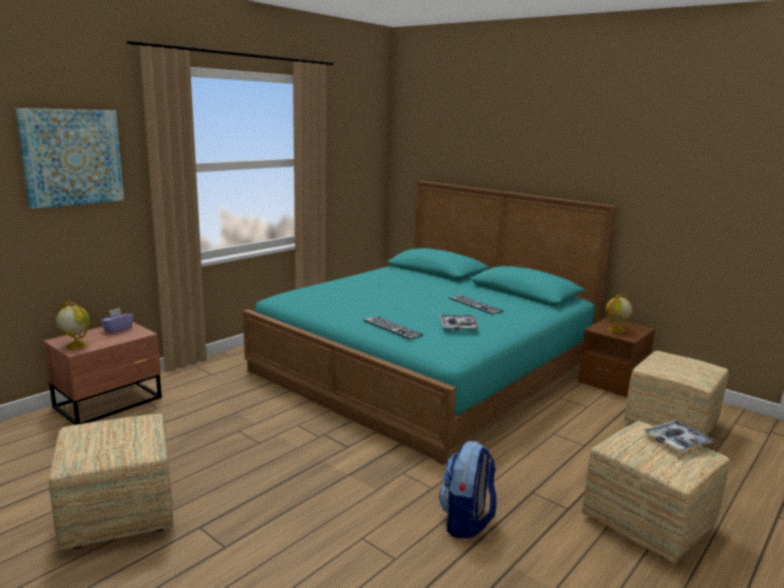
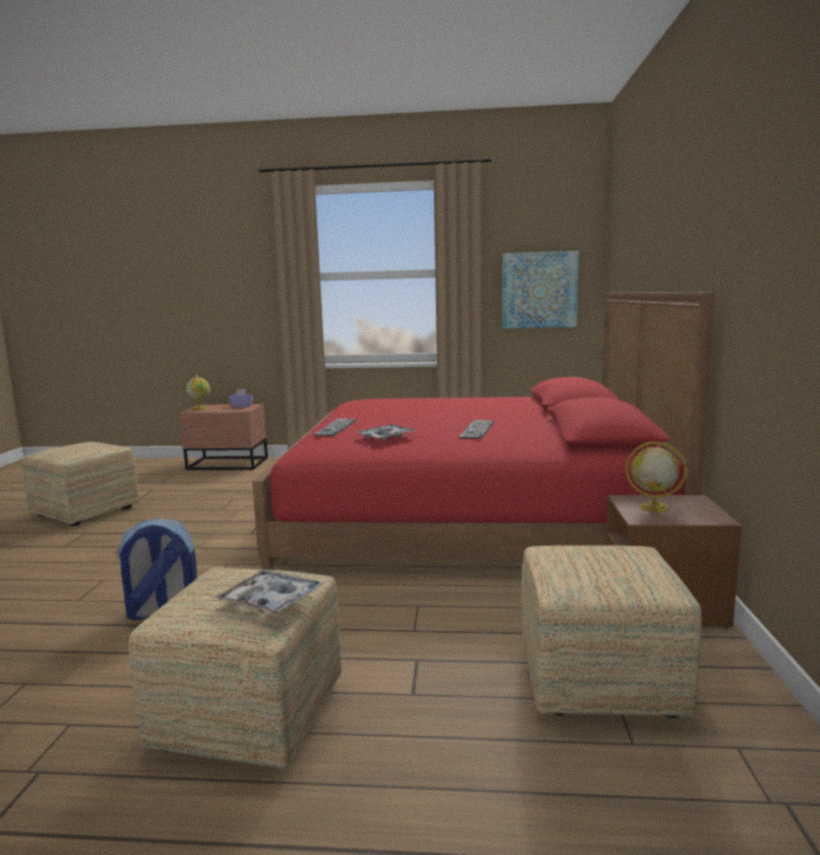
camera: 55 degrees right, 5 degrees down
picture [15,108,124,209] -> picture moved to [502,251,579,328]
turquoise bed [243,181,617,465] -> red bed [252,292,715,570]

